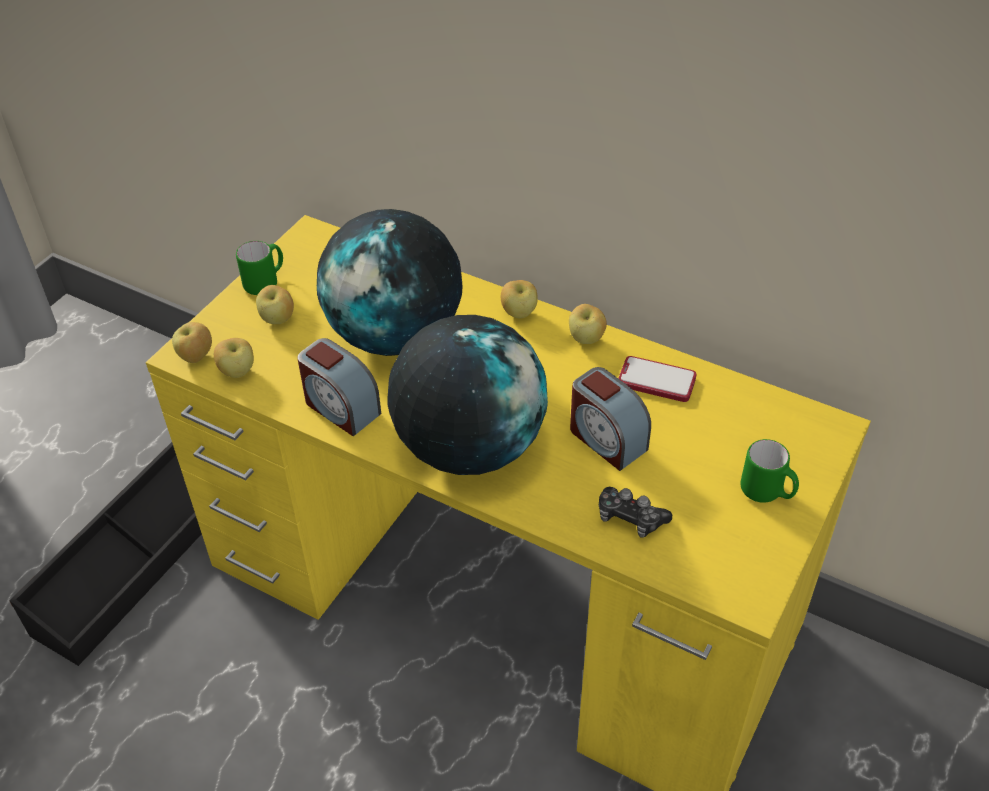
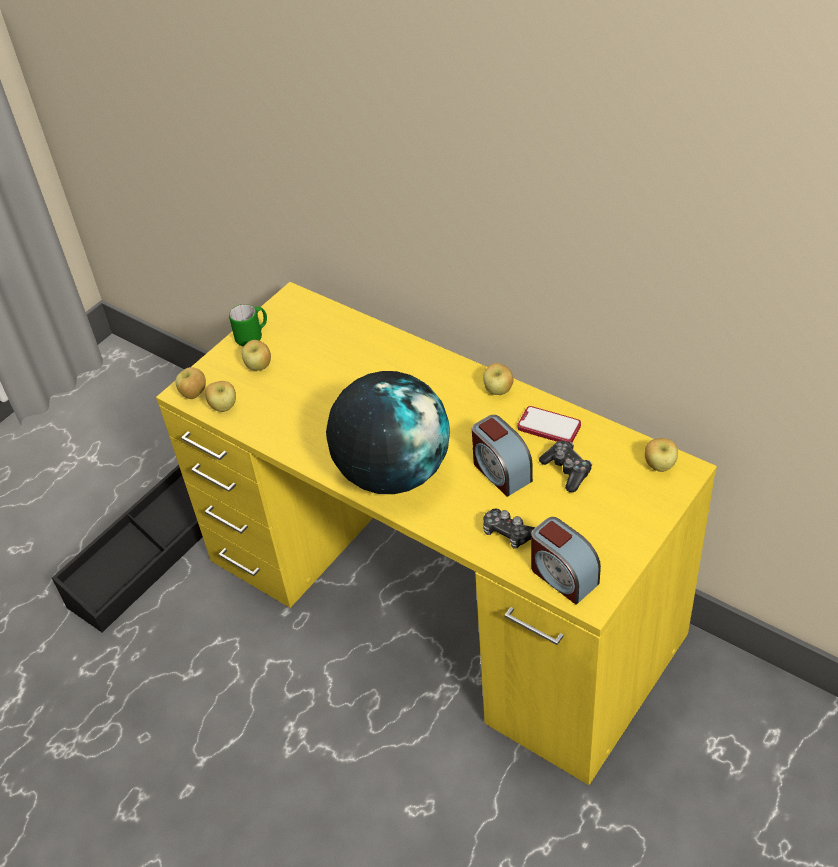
camera: 10 degrees right, 0 degrees up
alarm clock [297,338,381,436] -> alarm clock moved to [531,517,601,605]
globe [317,209,463,356] -> none
apple [501,280,538,319] -> apple moved to [645,438,678,472]
green mug [740,439,799,503] -> none
none -> game controller [539,441,592,492]

